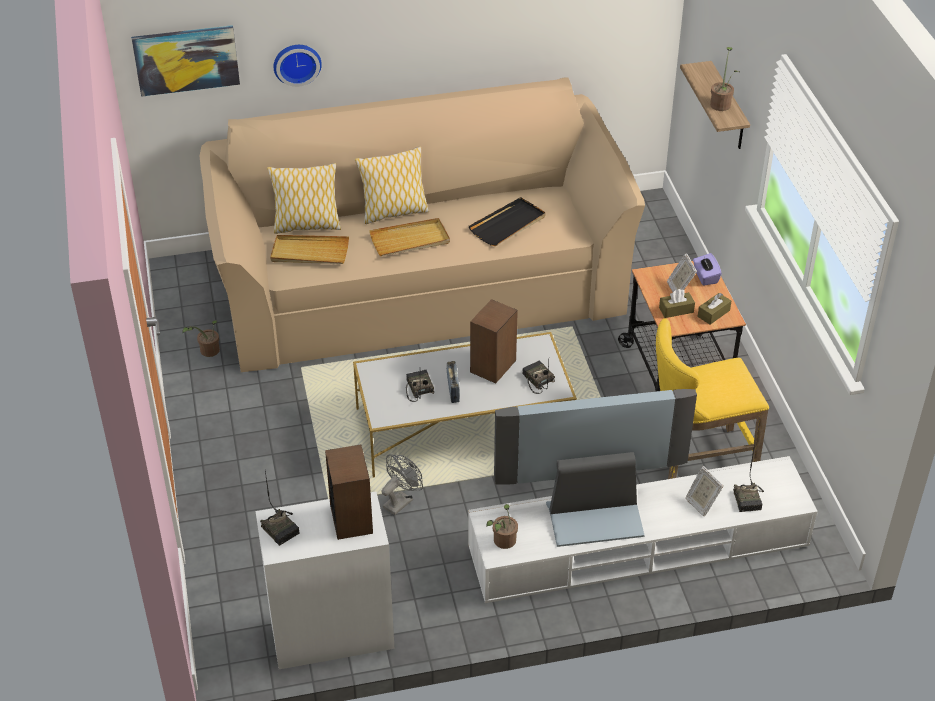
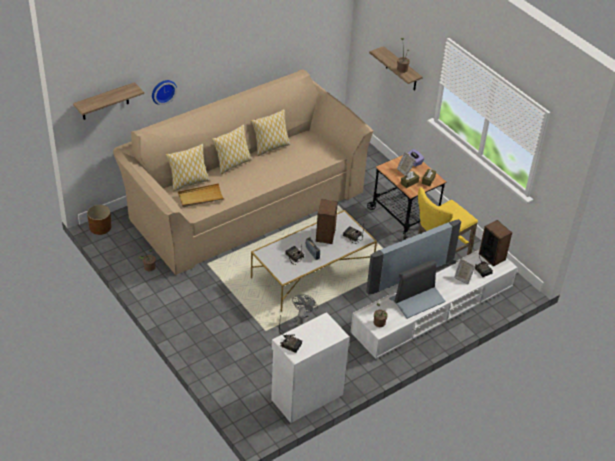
camera: 25 degrees left, 0 degrees up
picture [131,25,240,97] -> shelf [73,82,144,120]
speaker [325,445,373,540] -> speaker moved to [479,220,512,267]
beige tray [369,218,450,256] -> none
black tray [469,197,546,246] -> none
none -> brown planter [87,205,111,235]
none -> pillow [251,109,290,156]

